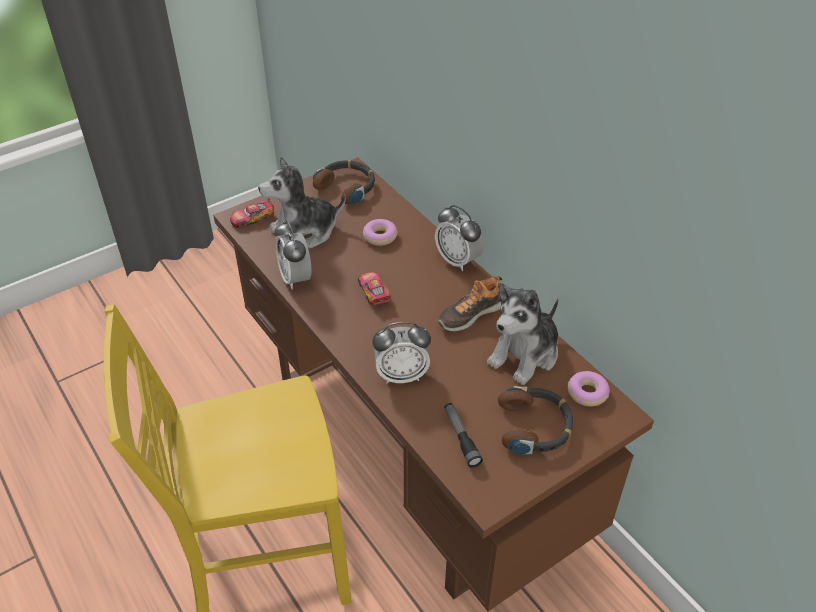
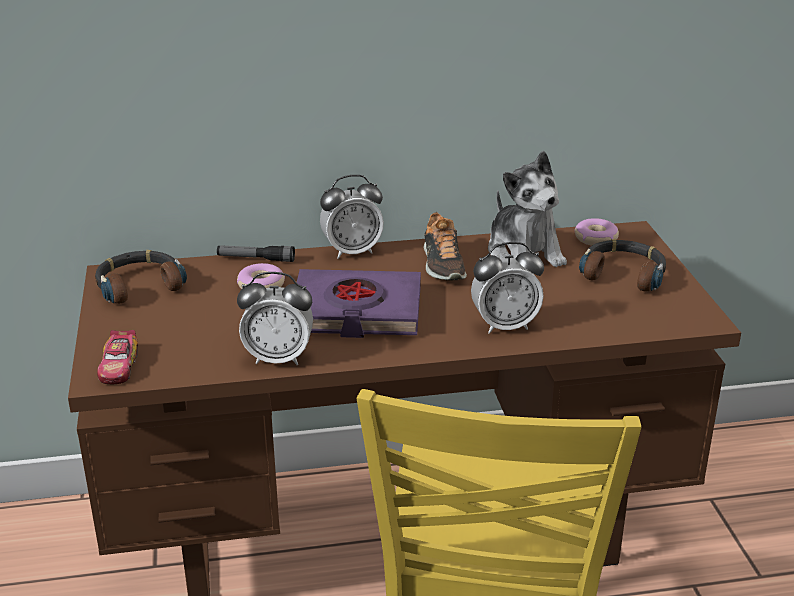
camera: 65 degrees left, 15 degrees down
plush toy [258,157,346,248] -> none
toy car [358,272,391,306] -> purple book [297,269,421,338]
alarm clock [372,322,431,383] -> alarm clock turned 60 degrees clockwise [471,242,544,334]
flashlight [444,403,483,468] -> flashlight moved to [217,245,295,262]

